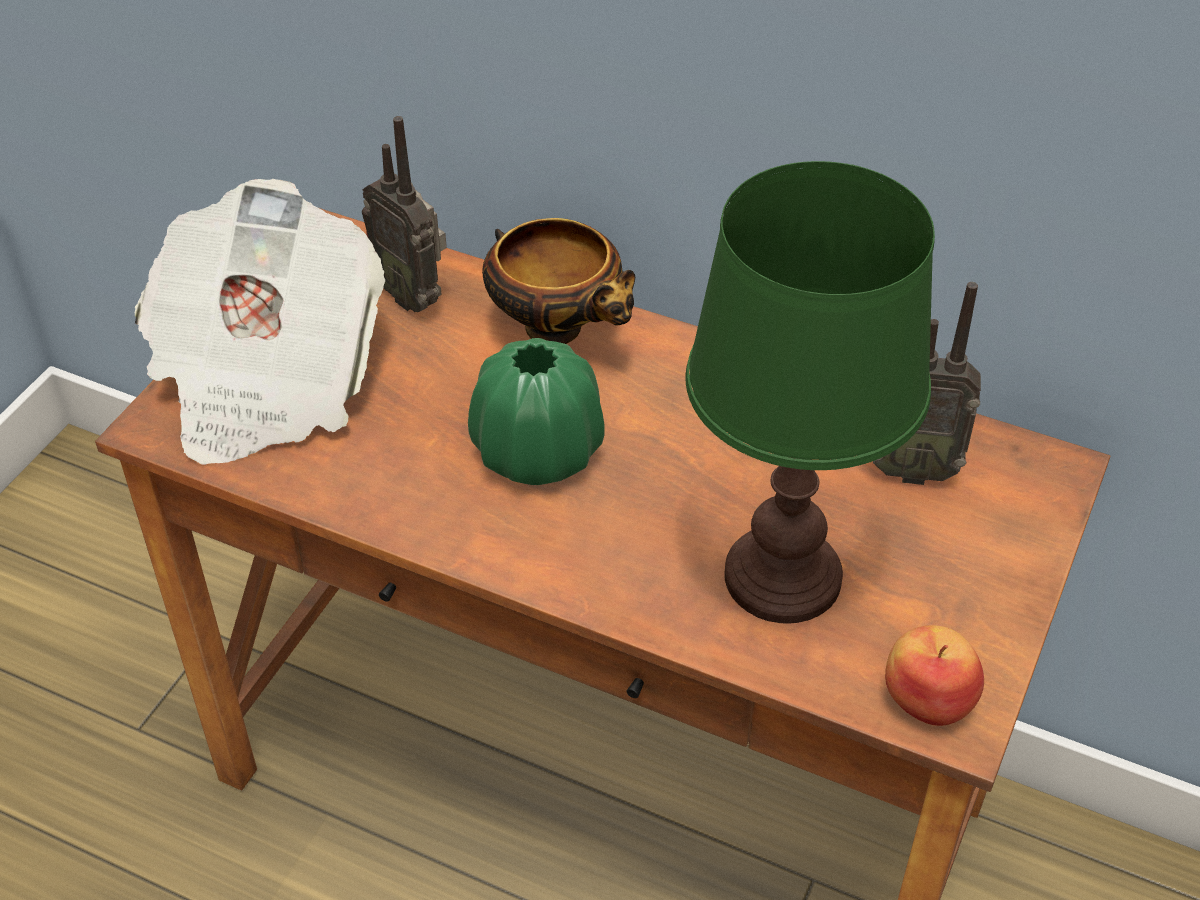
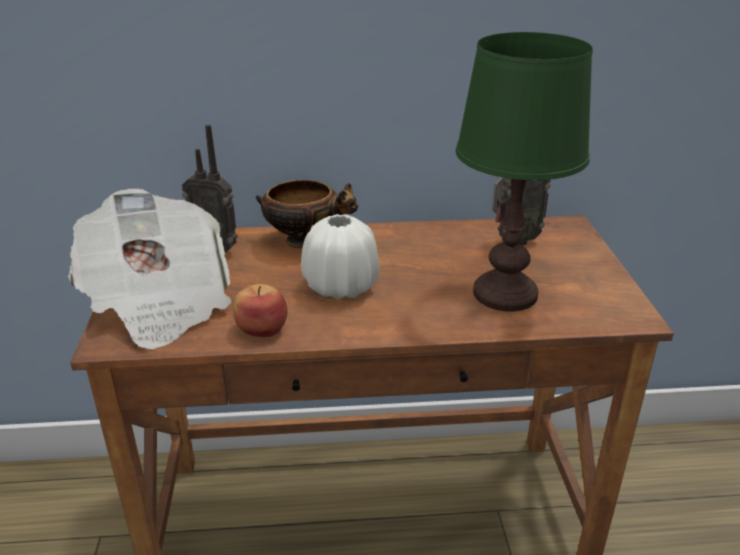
camera: 30 degrees left, 15 degrees down
green vase [468,338,605,485] -> white vase [301,214,379,300]
apple [885,625,984,726] -> apple moved to [233,284,288,337]

